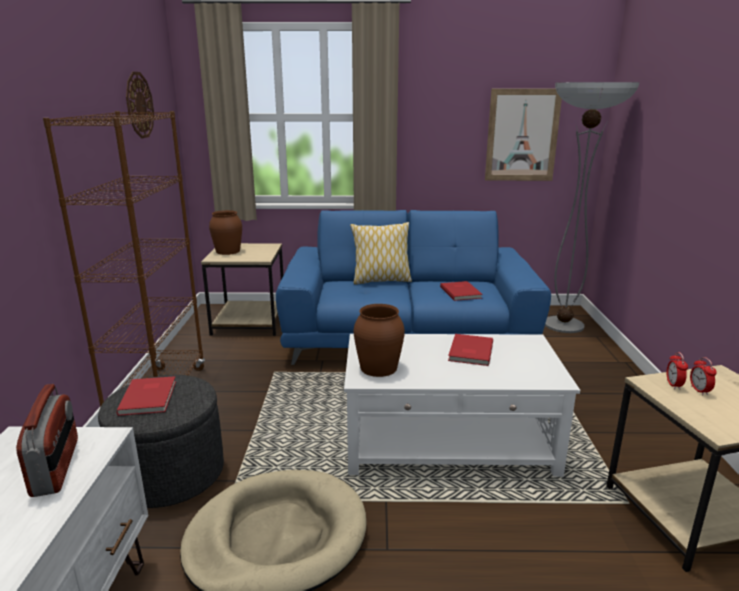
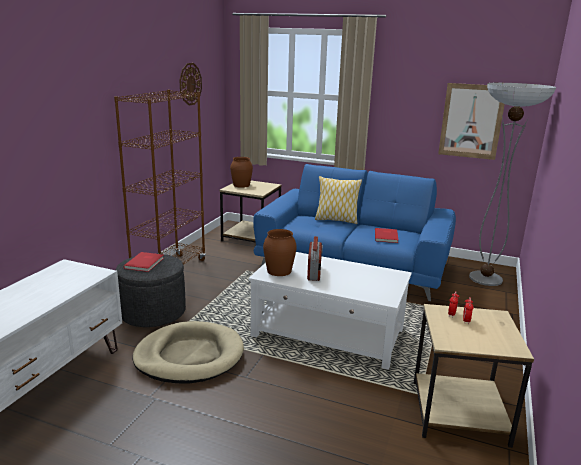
camera: 20 degrees right, 0 degrees up
radio [16,384,78,497] -> radio moved to [307,236,323,281]
red book [448,334,493,366] -> none

